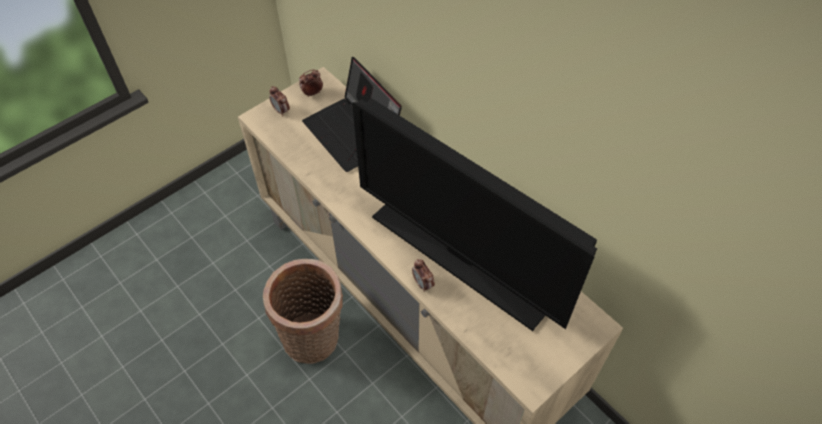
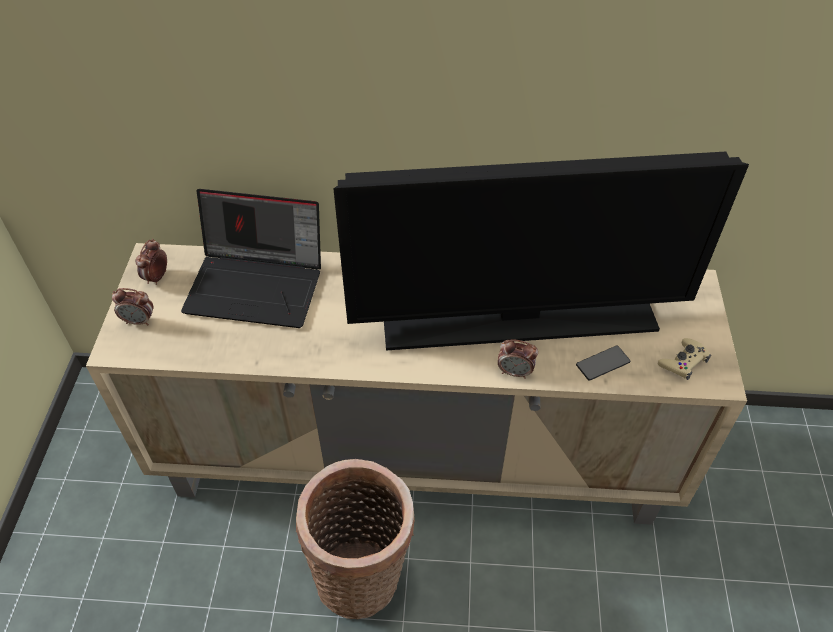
camera: 45 degrees left, 5 degrees down
none -> phone [576,345,630,381]
none -> beige game controller [658,338,711,380]

